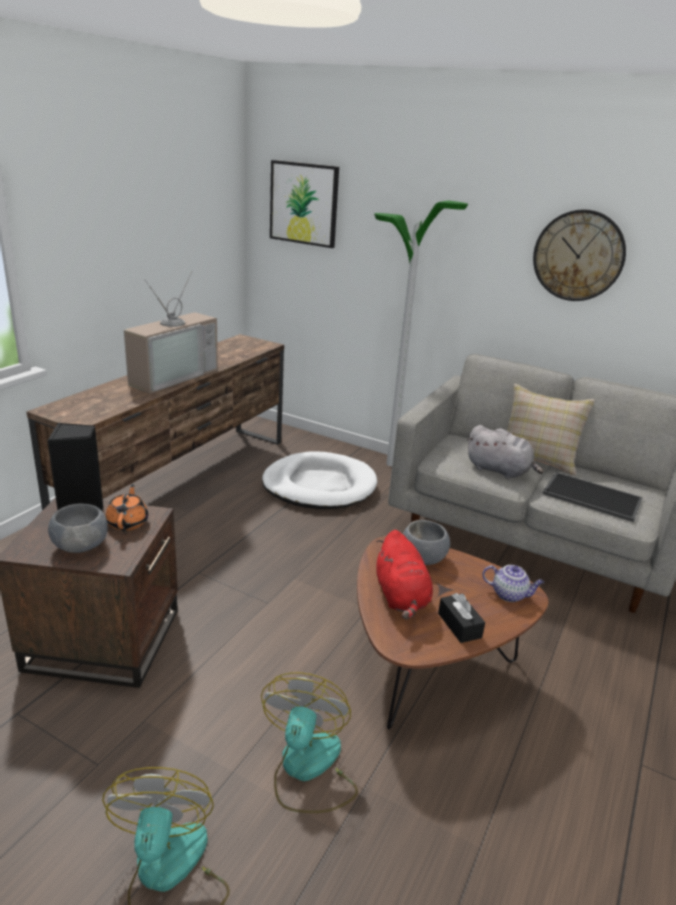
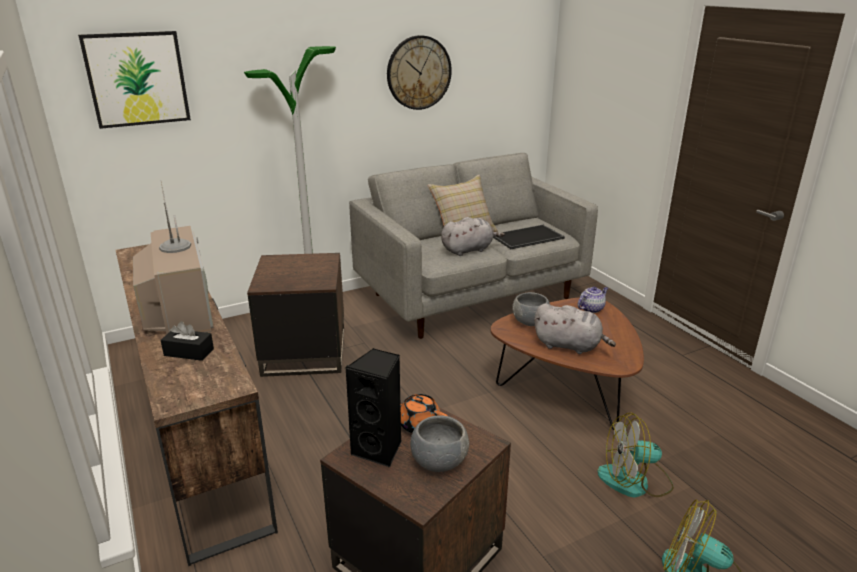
camera: 55 degrees left, 0 degrees up
fan [261,672,358,813] -> fan turned 45 degrees counterclockwise [597,413,674,498]
white dog bed [262,451,377,509] -> brown side table [247,253,344,377]
red plush toy [376,530,433,619] -> grey plush toy [534,303,616,354]
black tissue box [438,593,485,643] -> black tissue box moved to [161,321,214,361]

